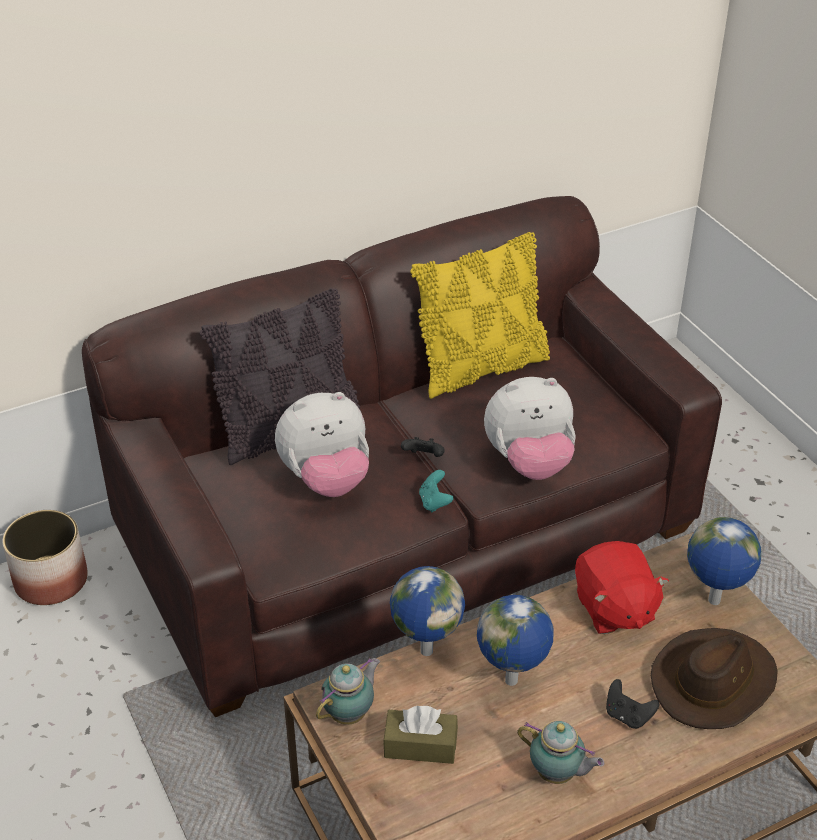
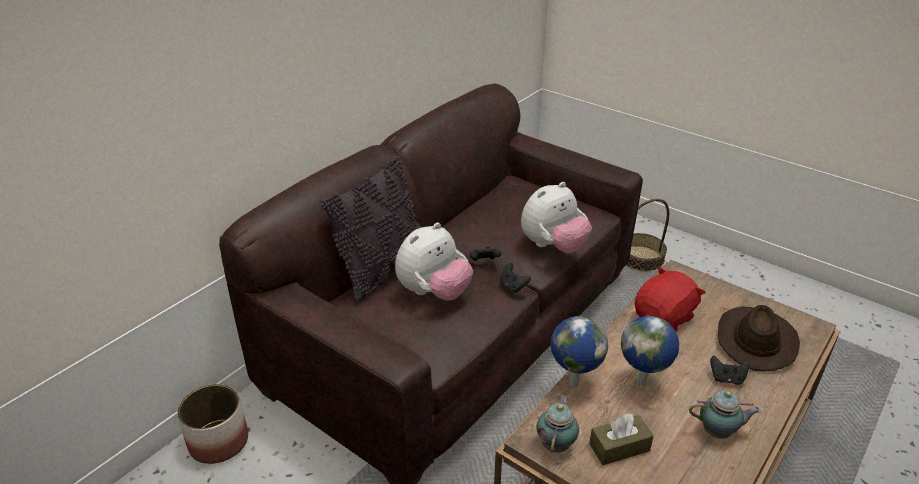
camera: 25 degrees left, 5 degrees down
yellow pillow [410,232,550,399] -> none
turquoise game controller [419,470,453,512] -> black game controller [500,263,531,293]
red plush toy [575,541,669,634] -> red plush toy turned 90 degrees counterclockwise [635,266,706,331]
globe [687,517,761,605] -> none
none -> basket [626,199,669,271]

